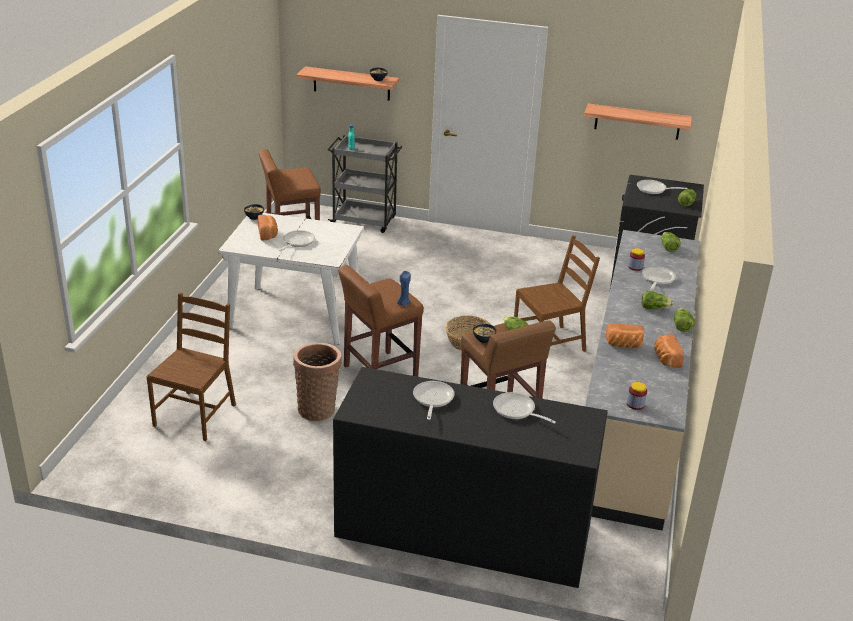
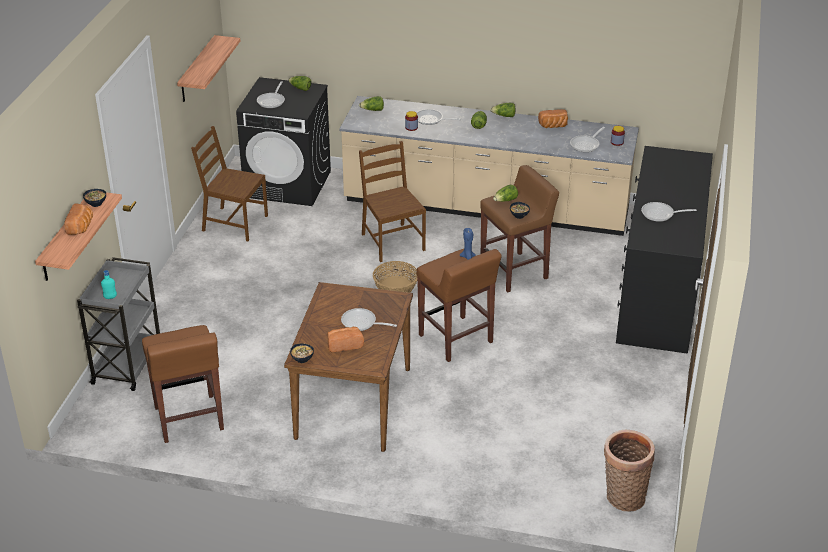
camera: 90 degrees left, 5 degrees up
brown chair [147,293,236,441] -> brown chair moved to [191,126,268,241]
white dining table [218,213,364,345] -> brown dining table [284,282,413,452]
basket [293,343,342,421] -> basket moved to [604,430,655,511]
frying pan [493,392,556,424] -> frying pan moved to [570,127,605,152]
bread [606,323,644,348] -> bread moved to [64,204,93,235]

